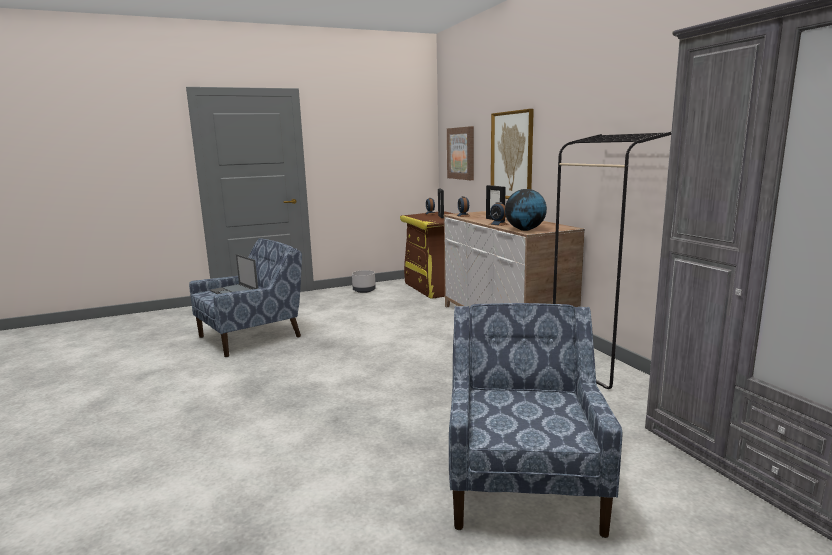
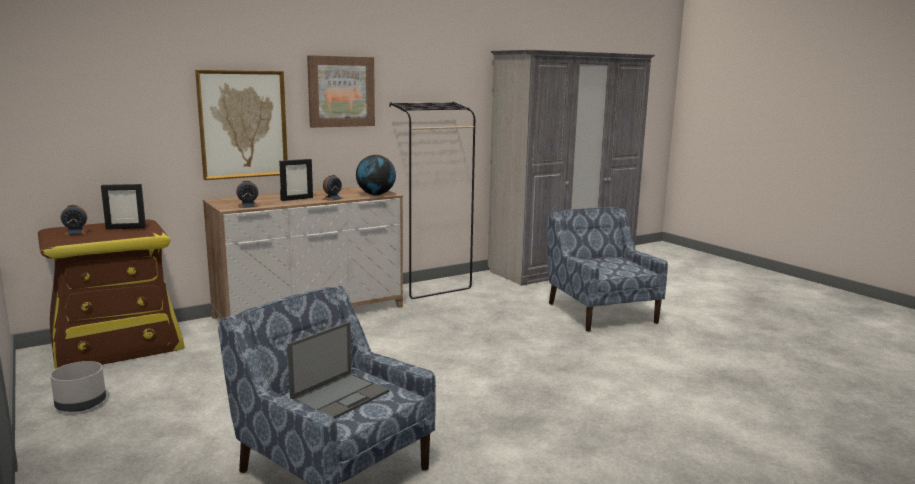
camera: 100 degrees left, 0 degrees up
picture [447,126,474,180] -> picture moved to [307,55,375,128]
blue armchair [449,303,622,538] -> blue armchair turned 75 degrees clockwise [548,207,668,332]

